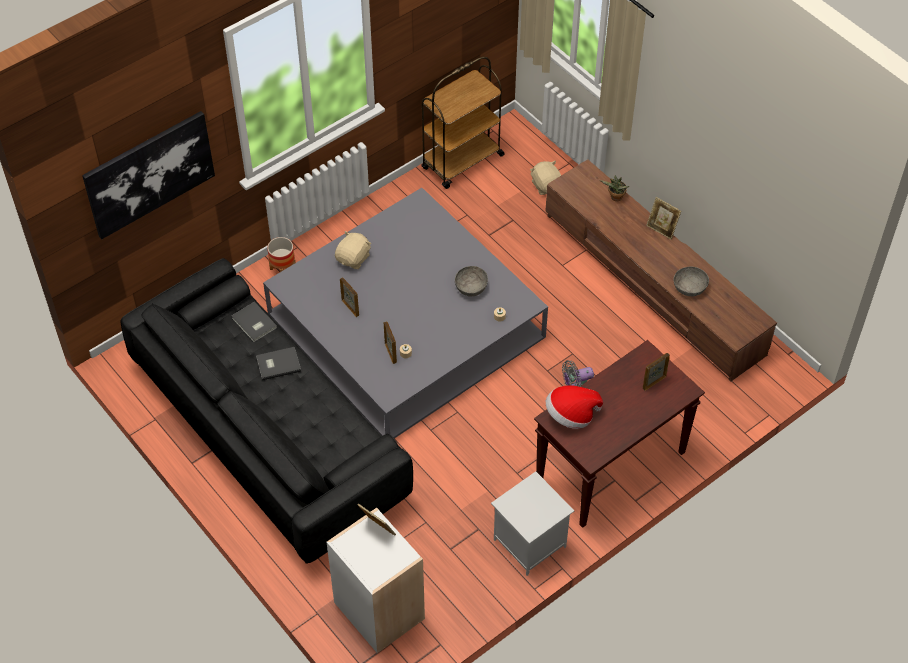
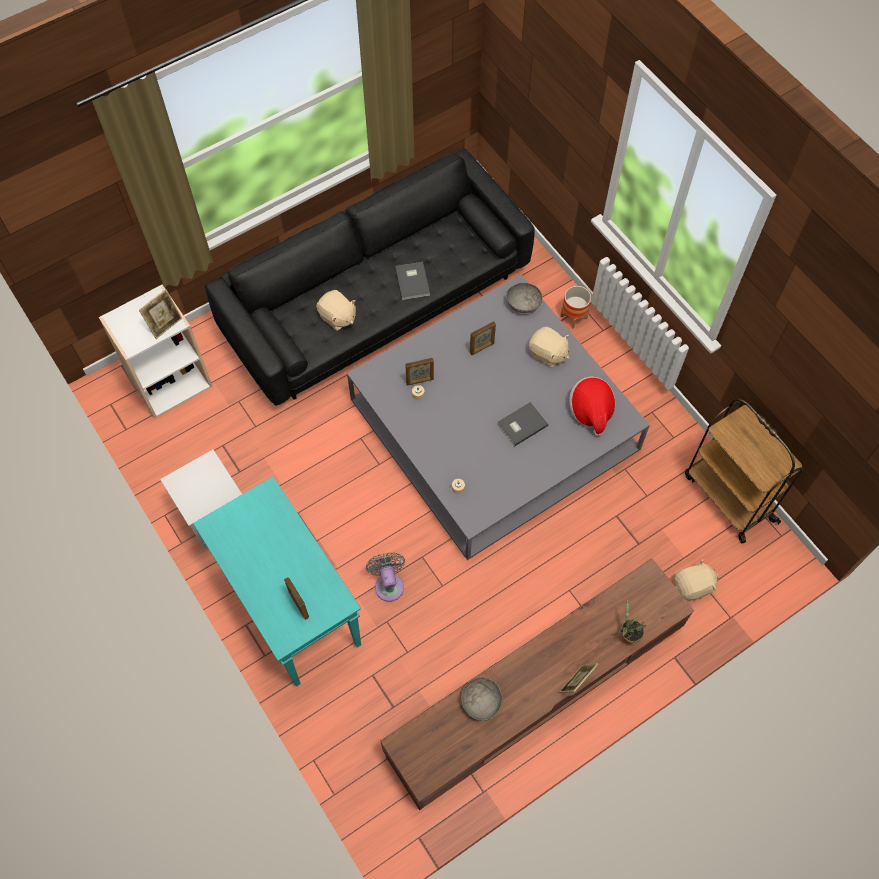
camera: 95 degrees right, 10 degrees up
picture [82,111,215,239] -> none
grey book [232,302,277,342] -> grey book moved to [497,402,548,446]
grey bowl [455,266,488,296] -> grey bowl moved to [506,283,543,313]
brown console table [534,340,705,528] -> turquoise console table [193,477,361,687]
hat [546,385,603,429] -> hat moved to [569,377,615,436]
none -> beige plush toy [316,290,356,331]

